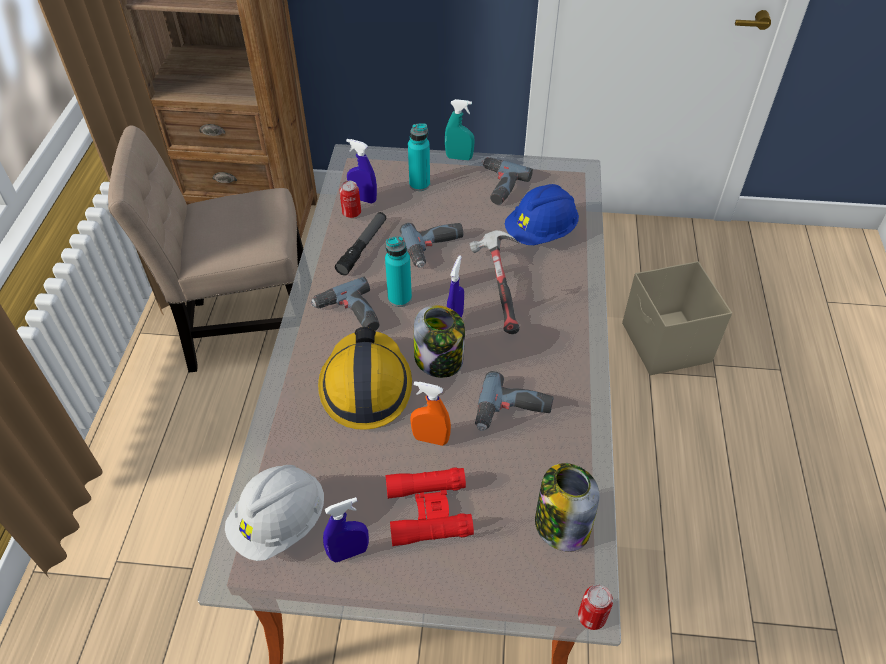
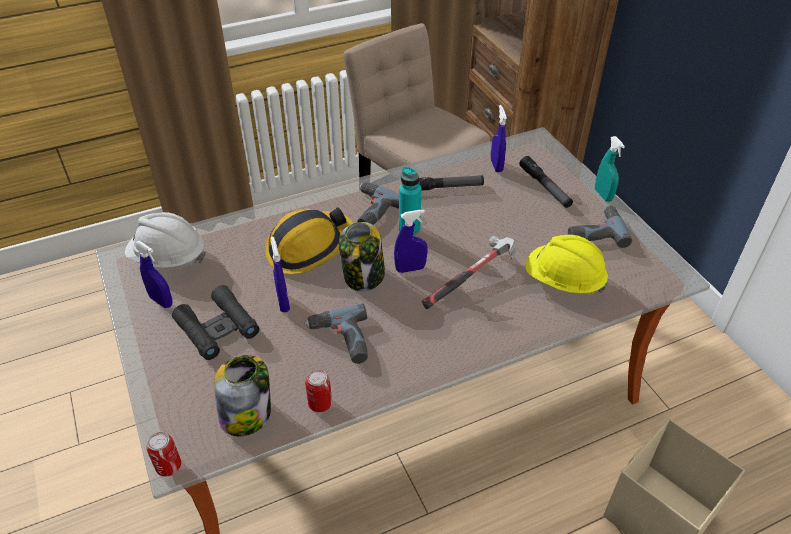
camera: 60 degrees right, 5 degrees down
can [339,181,361,218] -> can moved to [305,369,332,412]
red binoculars [386,468,474,546] -> black binoculars [172,285,259,360]
power drill [400,223,464,268] -> none
turquoise bottle [408,123,430,191] -> flashlight [519,156,573,208]
orange spray bottle [410,381,451,446] -> blue spray bottle [271,237,290,312]
blue hard hat [505,184,579,245] -> yellow hard hat [525,235,608,294]

